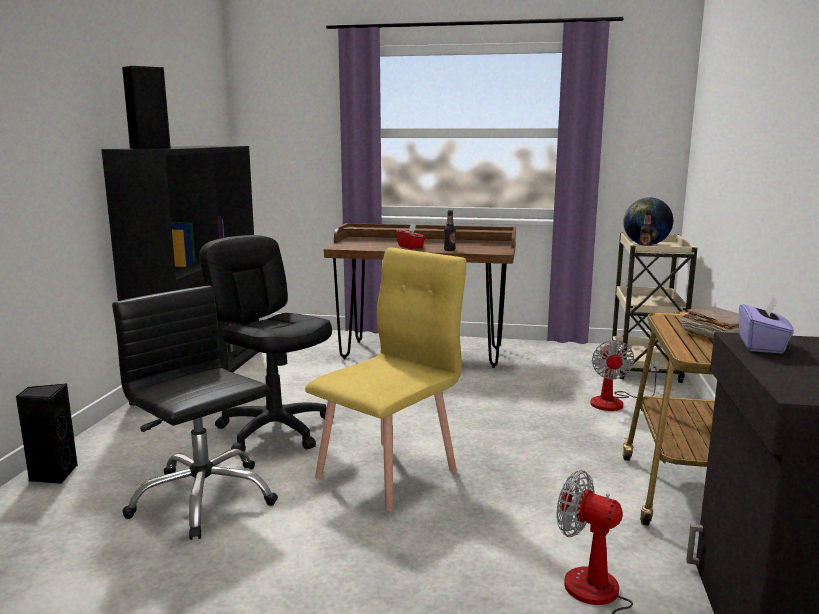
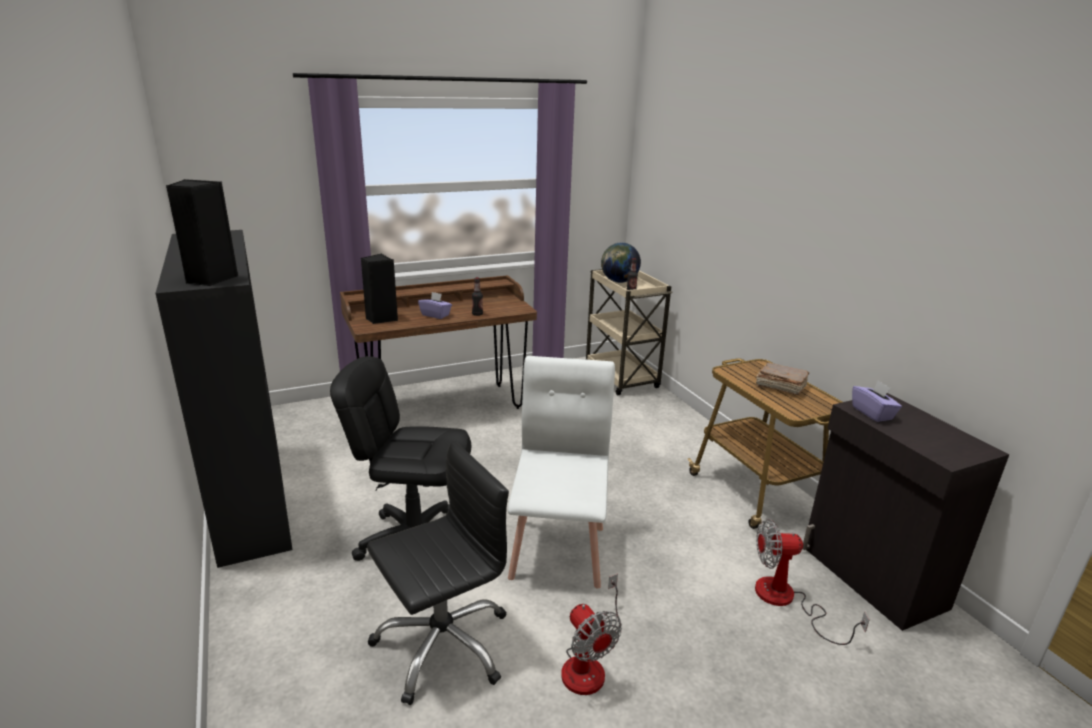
camera: 35 degrees left, 10 degrees up
black speaker [15,384,78,484] -> black speaker moved to [361,254,398,324]
black office chair [112,286,278,540] -> black office chair turned 135 degrees clockwise [367,441,509,705]
yellow chair [305,247,467,511] -> white chair [508,356,615,589]
red tissue box [396,224,426,249] -> purple tissue box [418,292,452,319]
fan [590,340,660,411] -> fan moved to [561,574,622,695]

